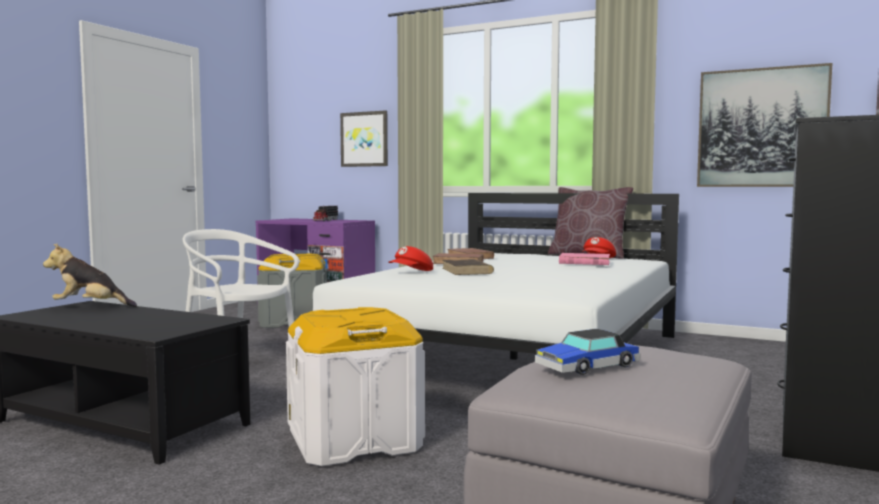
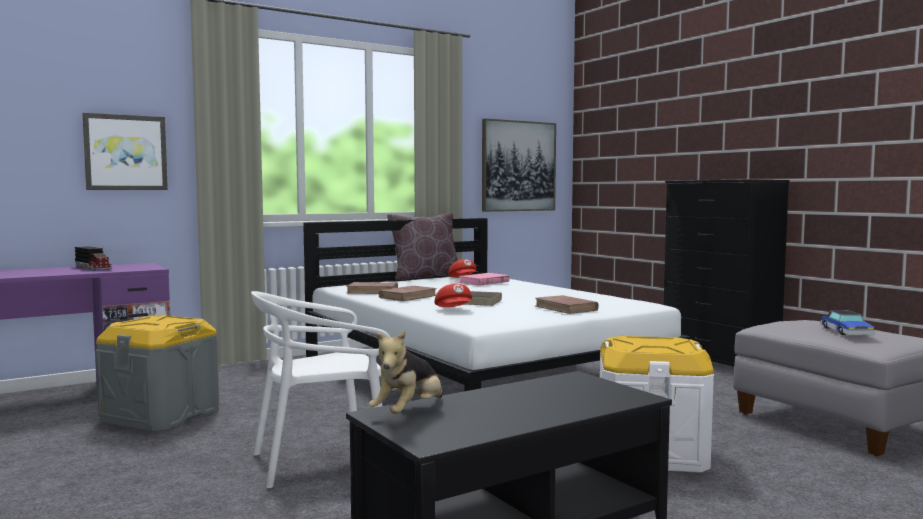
camera: 60 degrees left, 0 degrees up
none -> brown book [535,295,599,314]

